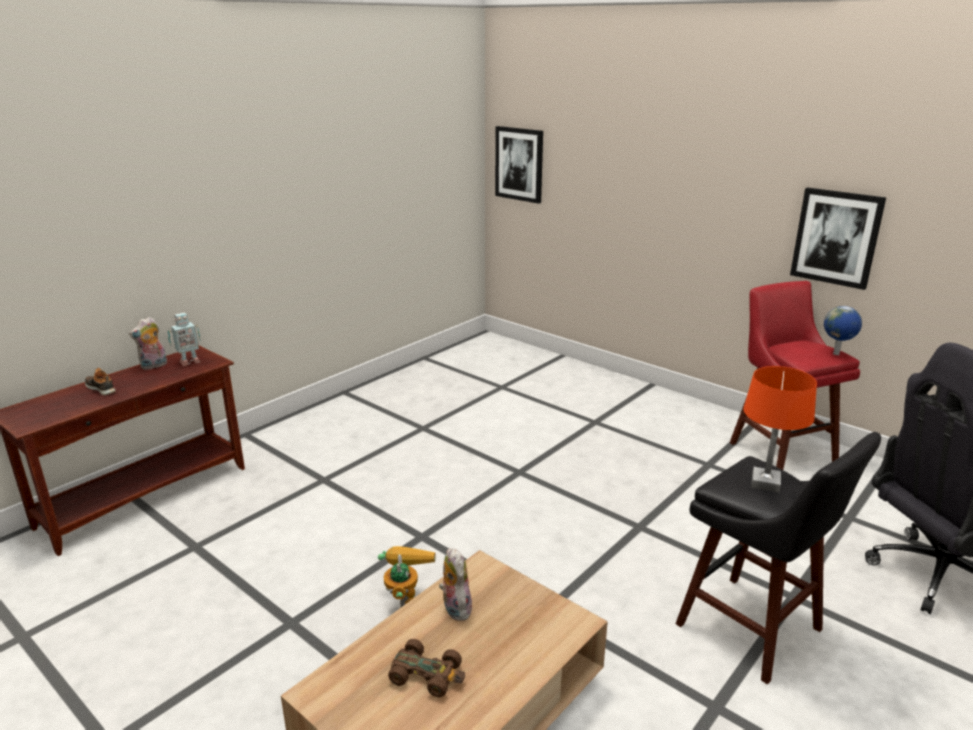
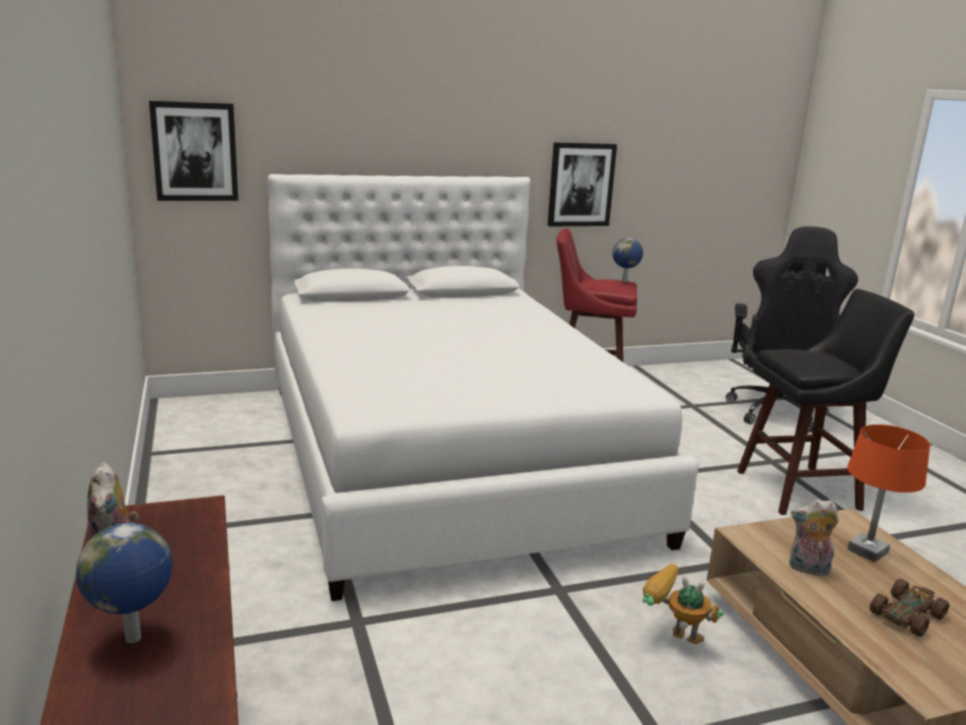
camera: 60 degrees left, 5 degrees down
shoe [85,368,116,395] -> globe [76,523,173,643]
toy robot [168,312,200,366] -> none
orange table lamp [743,366,817,493] -> orange table lamp moved to [847,424,930,562]
none -> white bed [268,174,699,601]

